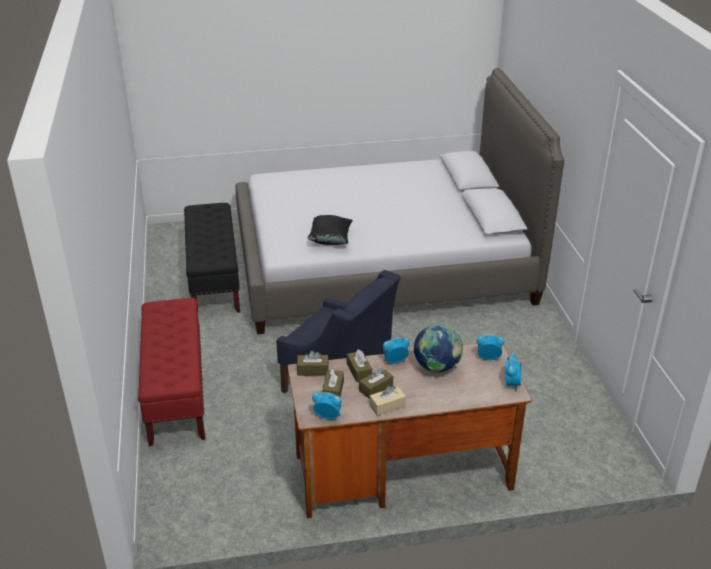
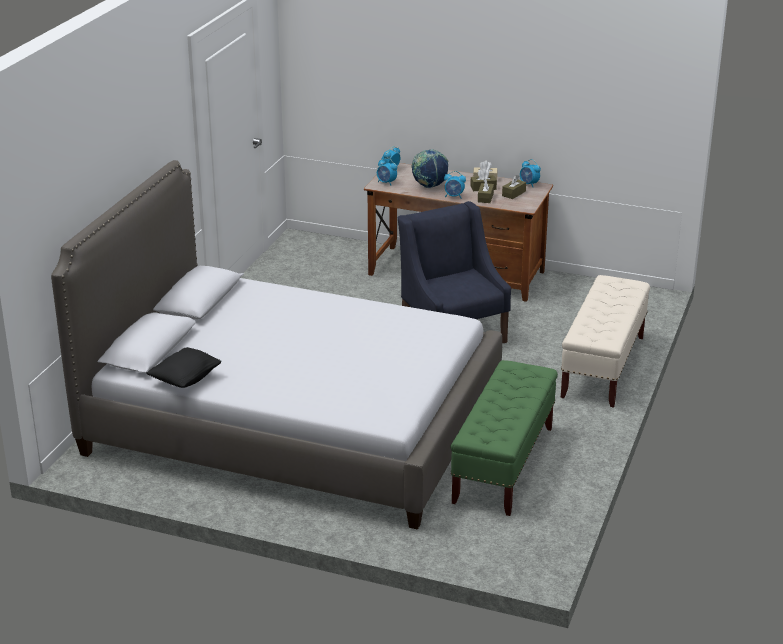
camera: 150 degrees left, 5 degrees down
red bench [138,298,205,446] -> beige bench [561,275,650,408]
black bench [184,203,240,313] -> green bench [450,360,558,516]
brown tissue box [297,351,329,376] -> none
black pillow [307,215,353,245] -> black pillow moved to [146,347,222,388]

